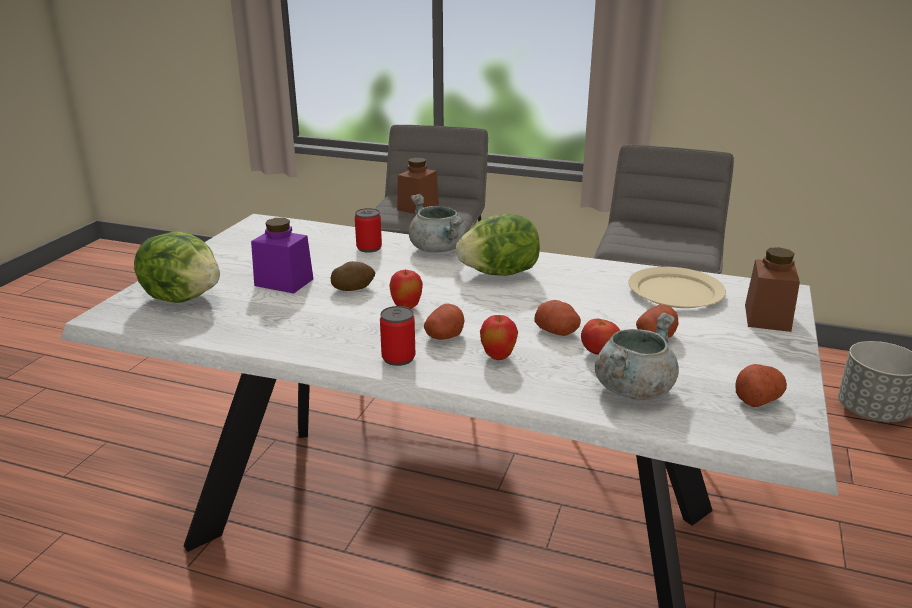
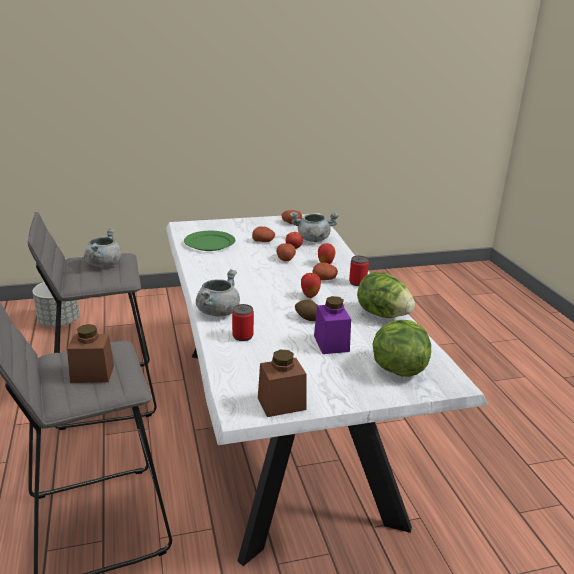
camera: 125 degrees left, 0 degrees up
lettuce [456,214,540,276] -> lettuce moved to [357,272,415,318]
beige plate [628,267,726,308] -> green plate [184,231,235,251]
brown jar [745,247,800,332] -> brown jar moved to [258,350,306,417]
none -> grey cooking pot [84,229,122,267]

